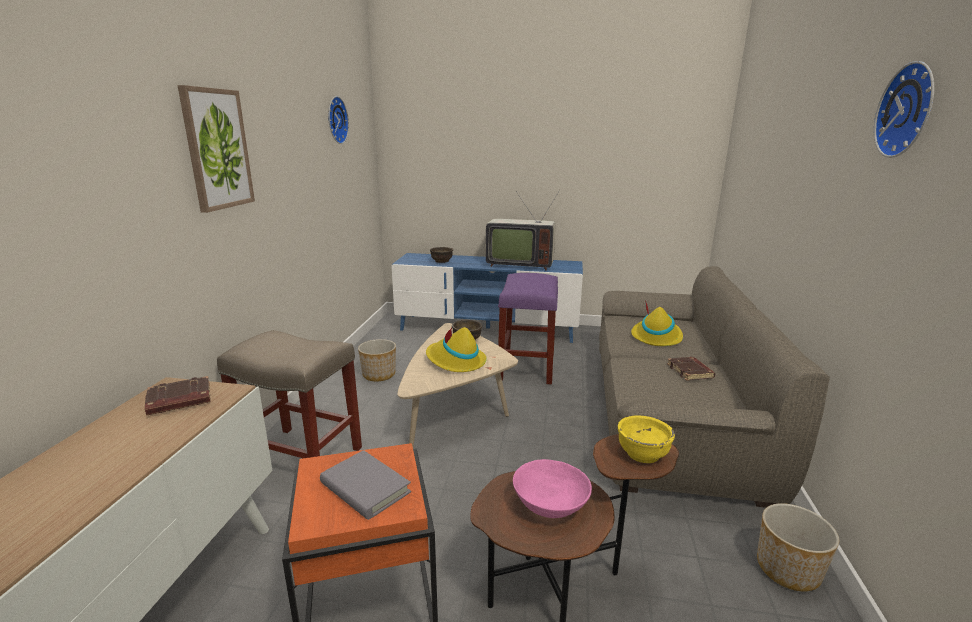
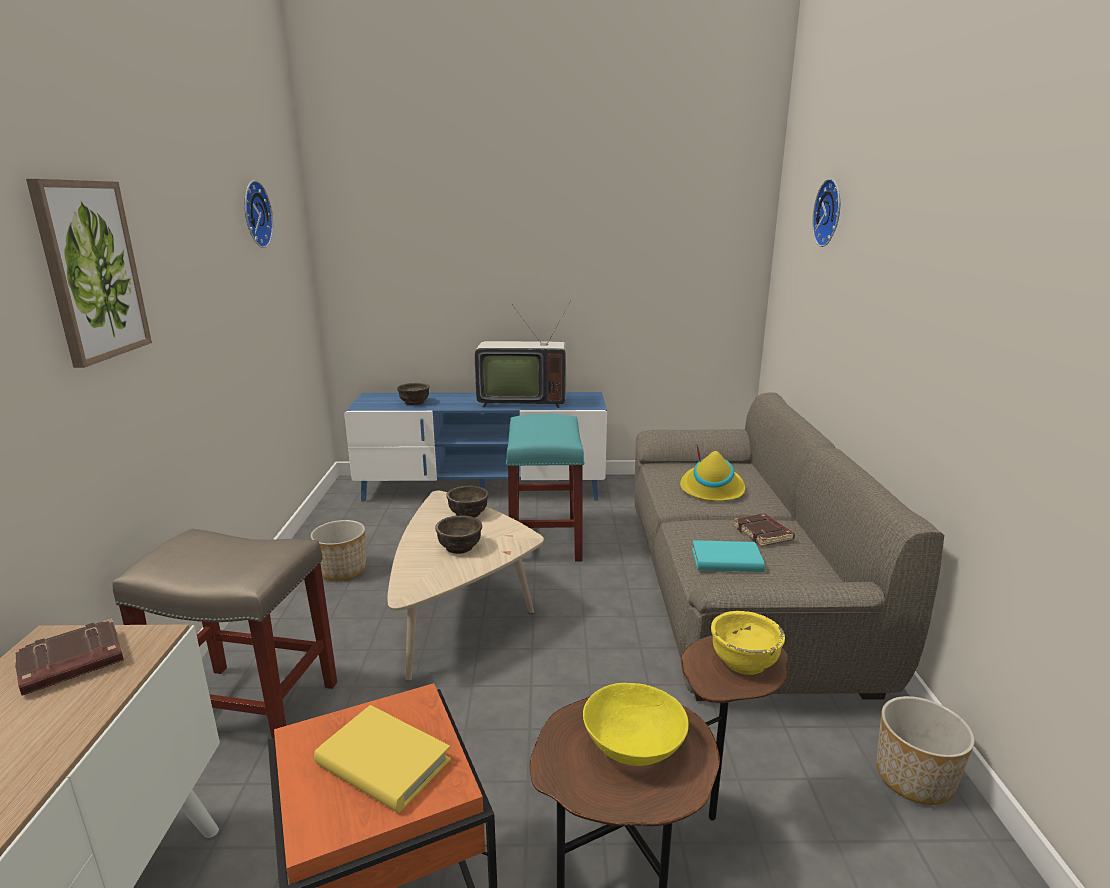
camera: 10 degrees left, 0 degrees up
grey book [320,450,411,520] -> yellow book [314,705,451,813]
yellow hat [426,327,487,372] -> brown bowl [435,515,482,554]
purple stool [498,273,558,384] -> turquoise stool [506,414,585,562]
pink bowl [513,459,592,518] -> yellow bowl [583,683,689,766]
wall clock [874,61,934,158] -> wall clock moved to [812,179,840,247]
none -> turquoise book [692,540,765,572]

